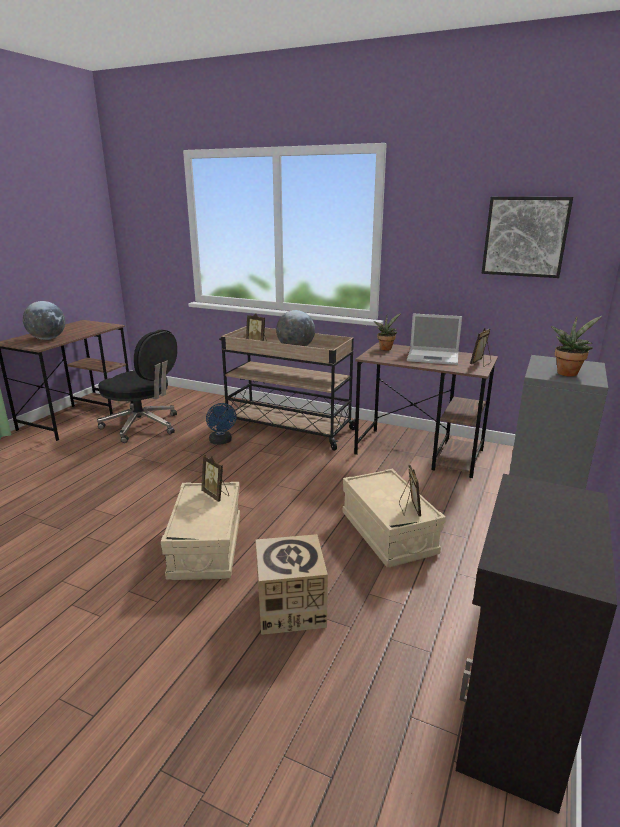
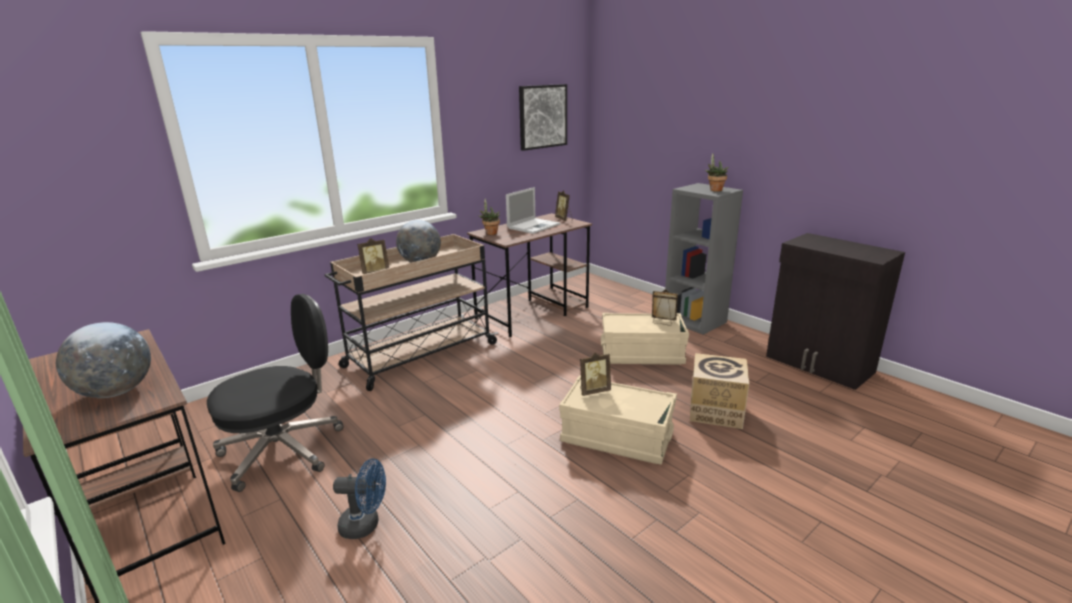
camera: 65 degrees left, 0 degrees up
blue fan [206,403,236,445] -> blue fan moved to [333,458,386,539]

